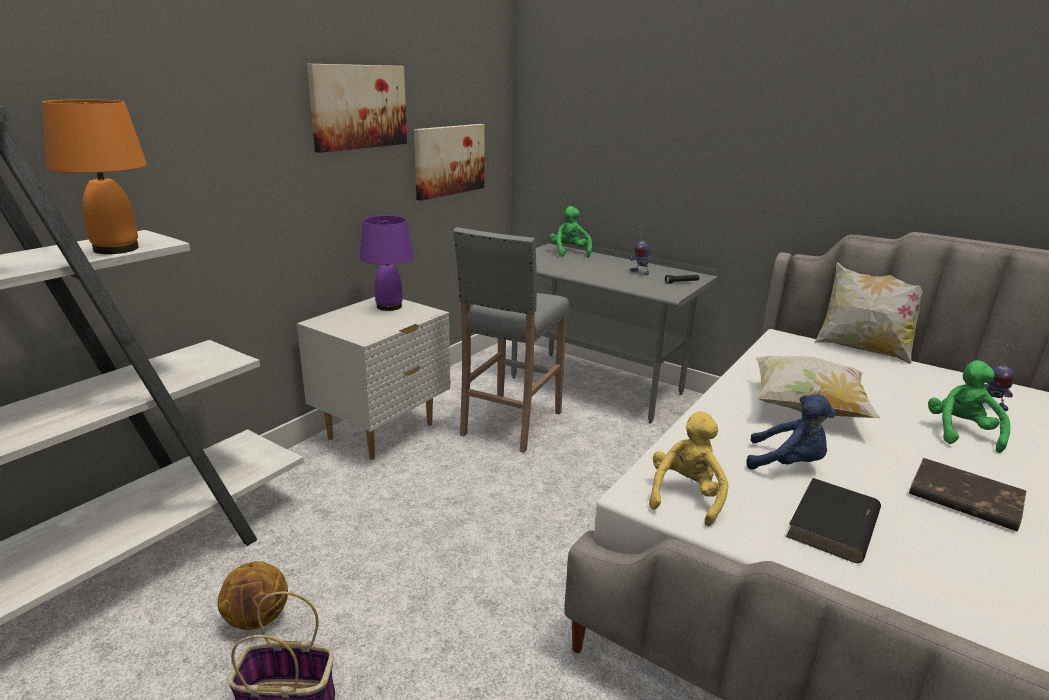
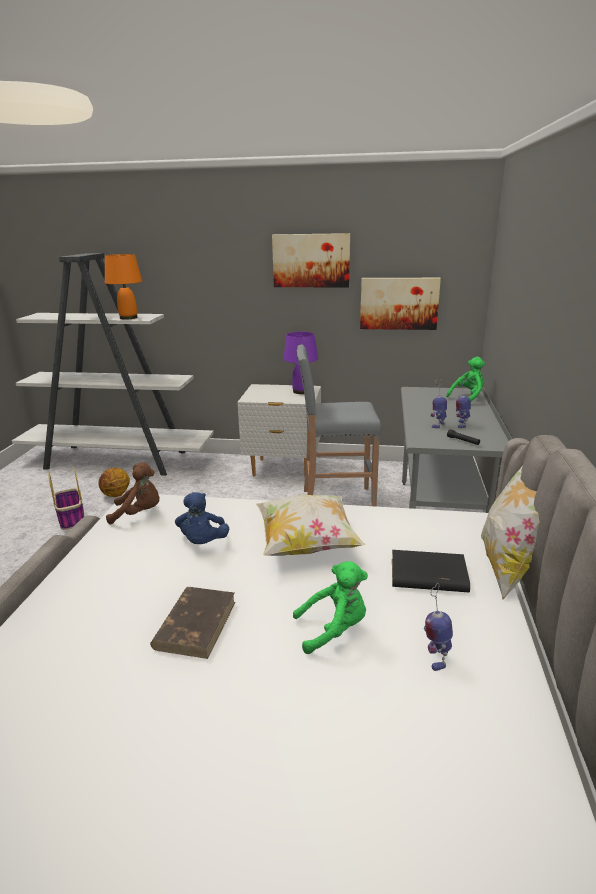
camera: 65 degrees right, 0 degrees up
yellow plush toy [649,411,729,527] -> brown plush toy [106,462,159,524]
black book [786,478,881,563] -> black book moved to [392,550,470,592]
none -> toy robot [431,379,447,428]

